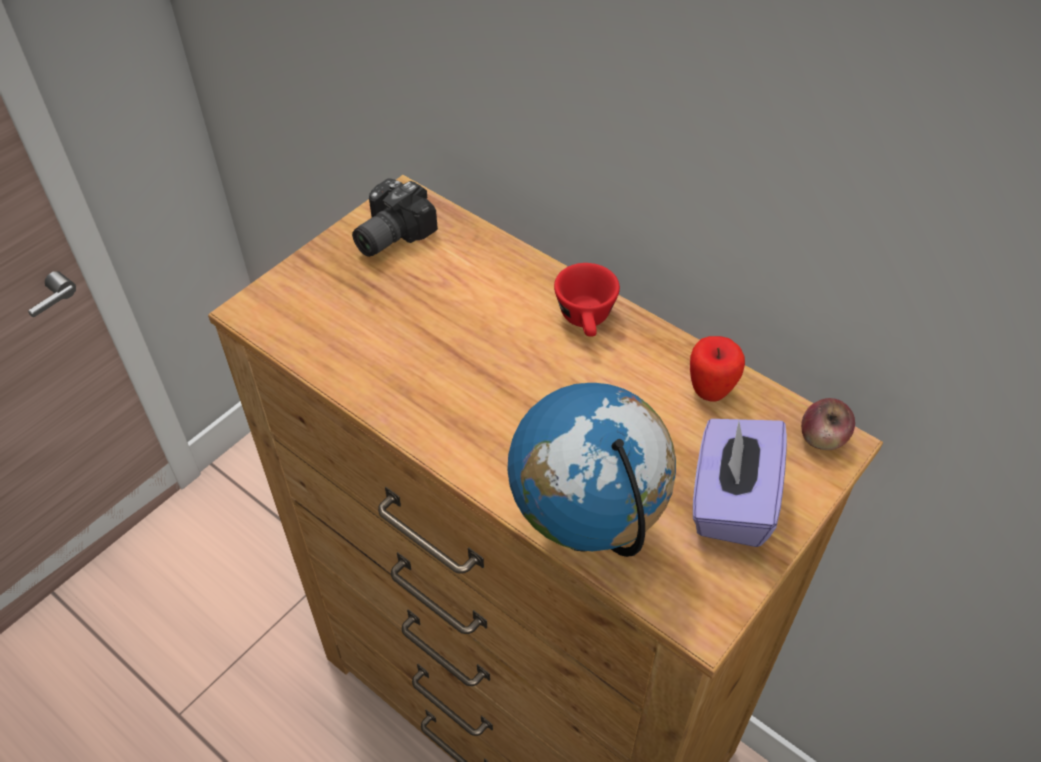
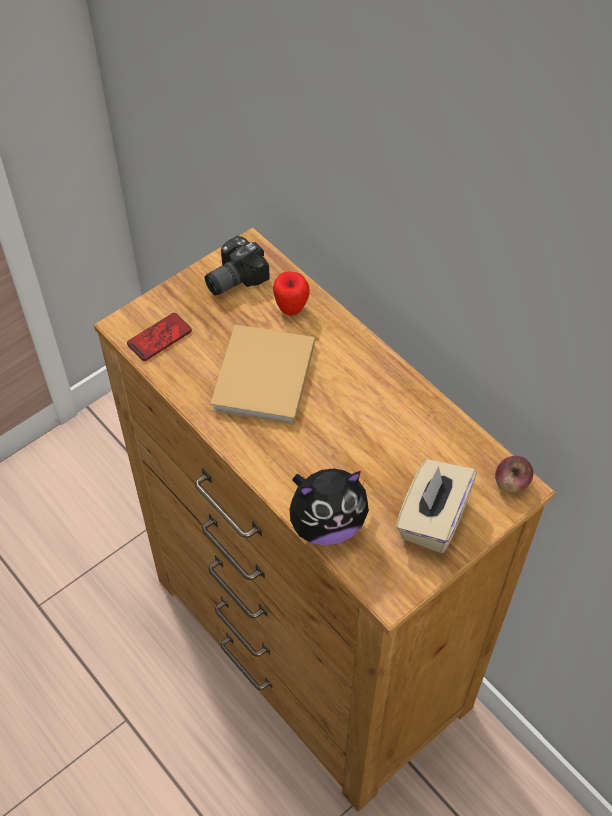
camera: 10 degrees right, 5 degrees up
globe [507,383,676,557] -> plush toy [289,468,369,545]
red cup [554,263,620,336] -> none
apple [690,336,745,402] -> apple moved to [273,271,310,316]
purple tissue box [693,419,787,547] -> beige tissue box [396,459,477,553]
none -> phone [127,313,192,361]
none -> beige book [210,325,315,425]

